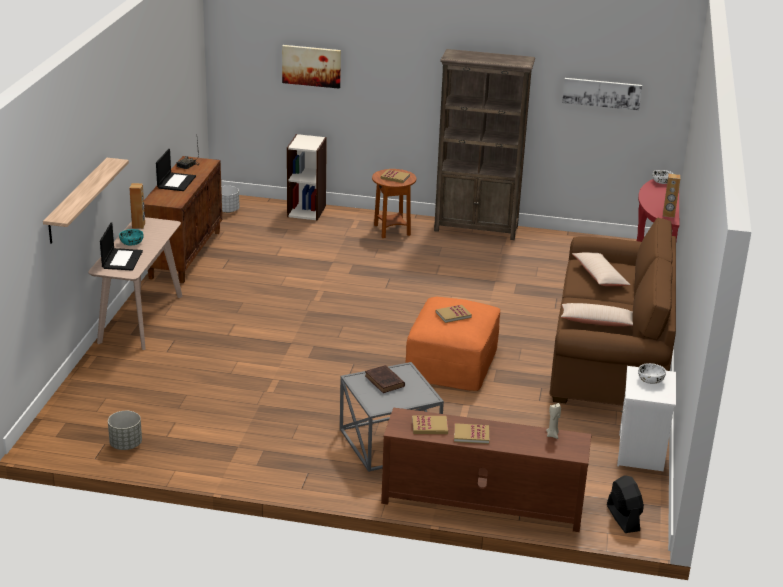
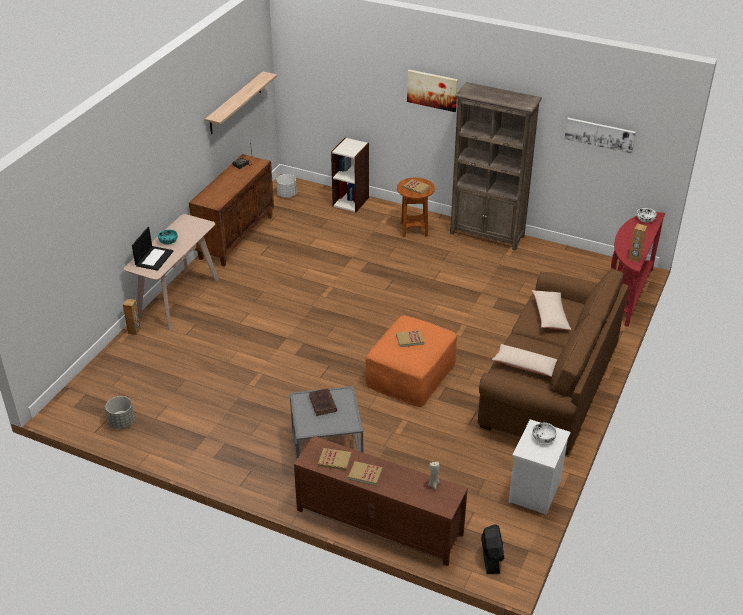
camera: 15 degrees right, 10 degrees up
shelf [43,158,129,244] -> shelf moved to [205,71,277,134]
brown speaker [129,183,145,229] -> brown speaker moved to [123,299,141,335]
laptop [156,149,196,191] -> none
picture [282,45,341,89] -> picture moved to [407,70,458,112]

